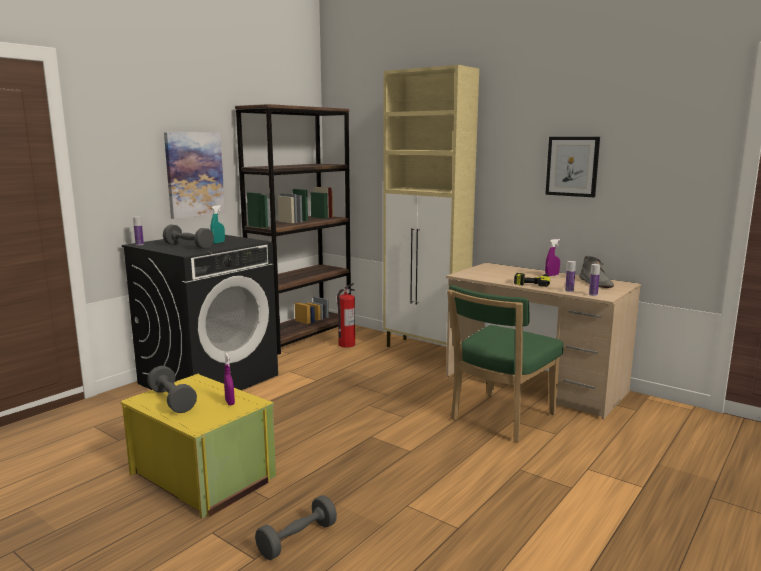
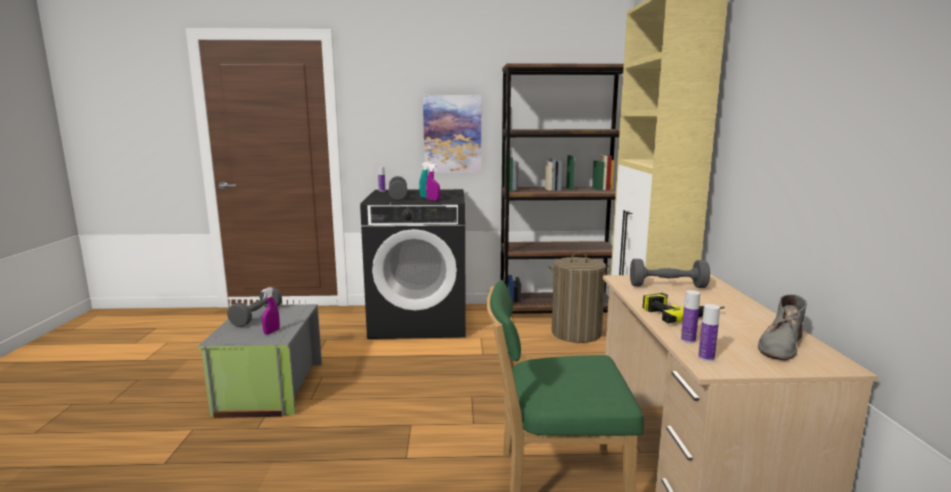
camera: 50 degrees right, 0 degrees up
yellow storage box [120,374,276,518] -> grey storage box [197,304,322,418]
grey dumbbell [255,495,337,560] -> grey dumbbell moved to [630,259,710,288]
fire extinguisher [337,283,355,348] -> laundry basket [548,252,611,343]
picture [545,137,600,197] -> none
purple spray bottle [545,239,560,276] -> purple spray bottle moved to [426,164,440,201]

